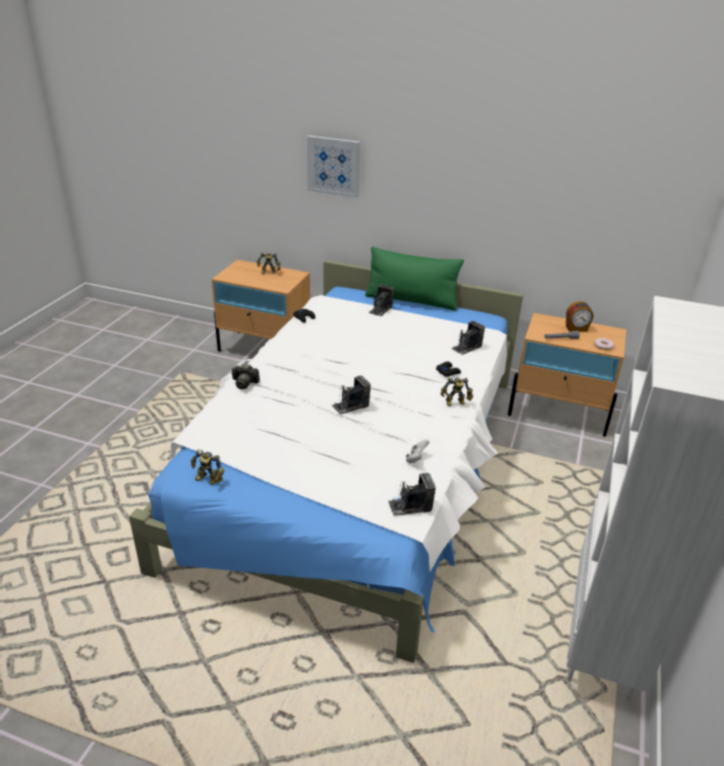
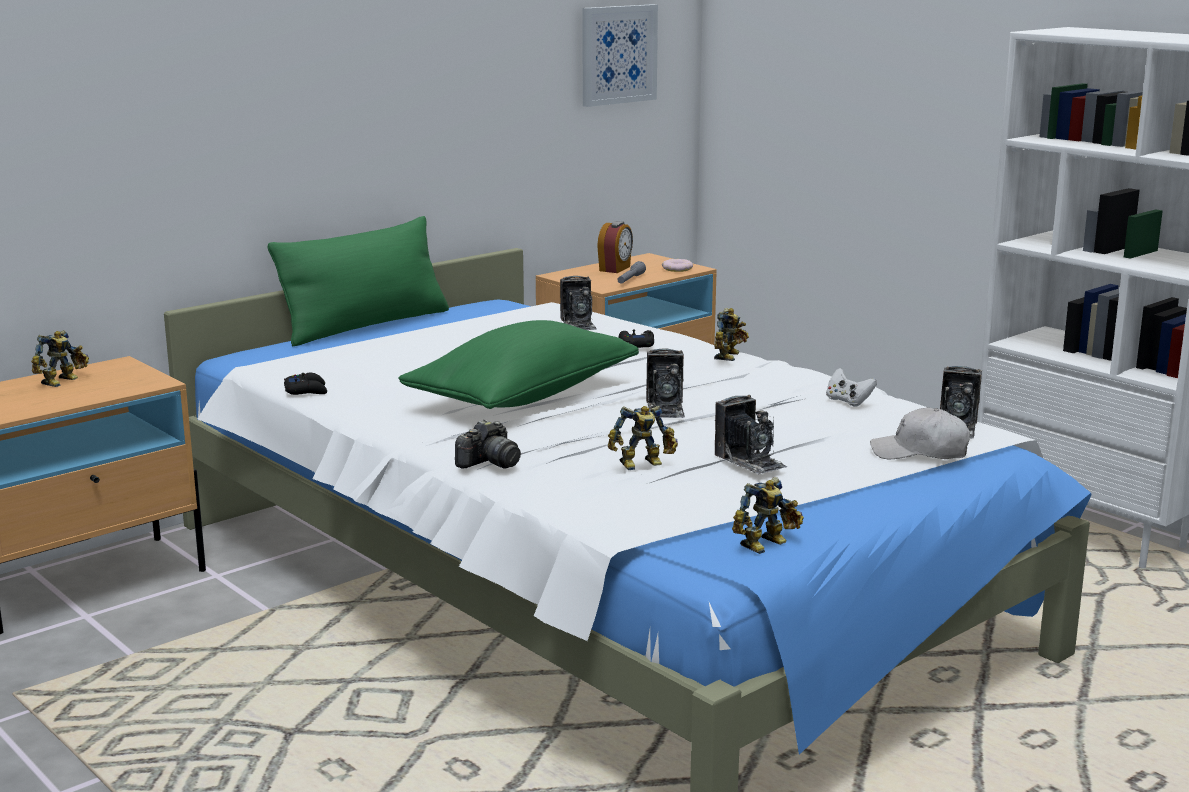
camera: 60 degrees left, 15 degrees down
picture [307,135,360,198] -> picture moved to [582,4,658,107]
camera [369,284,394,316] -> camera moved to [715,395,788,475]
none -> green pillow [399,320,639,409]
none -> toy robot [608,406,678,470]
none -> white cap [870,407,970,459]

